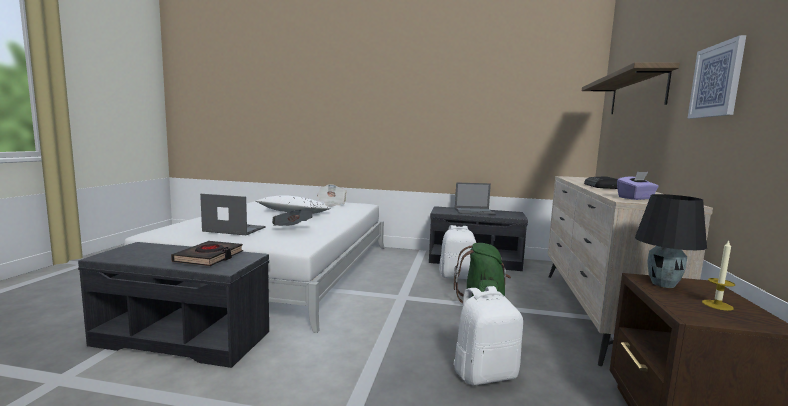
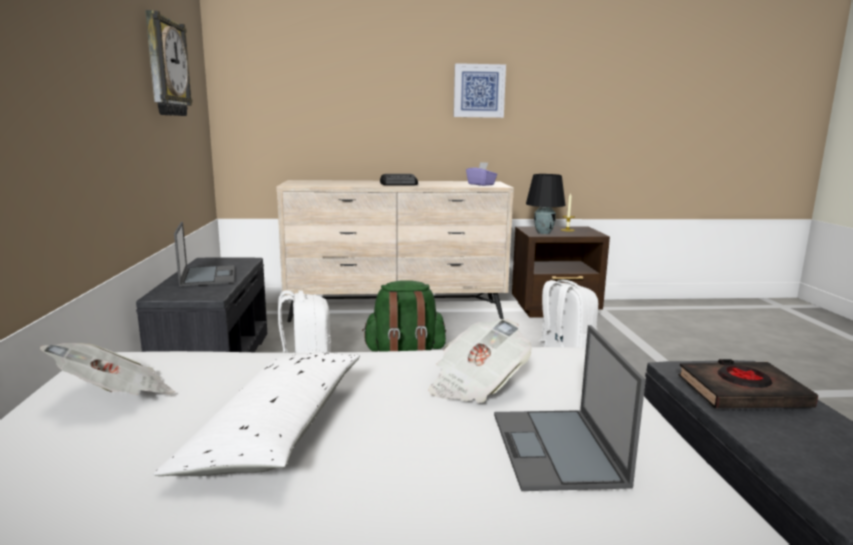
camera: 105 degrees left, 5 degrees up
shelf [582,62,680,114] -> none
none -> wall clock [145,10,193,116]

